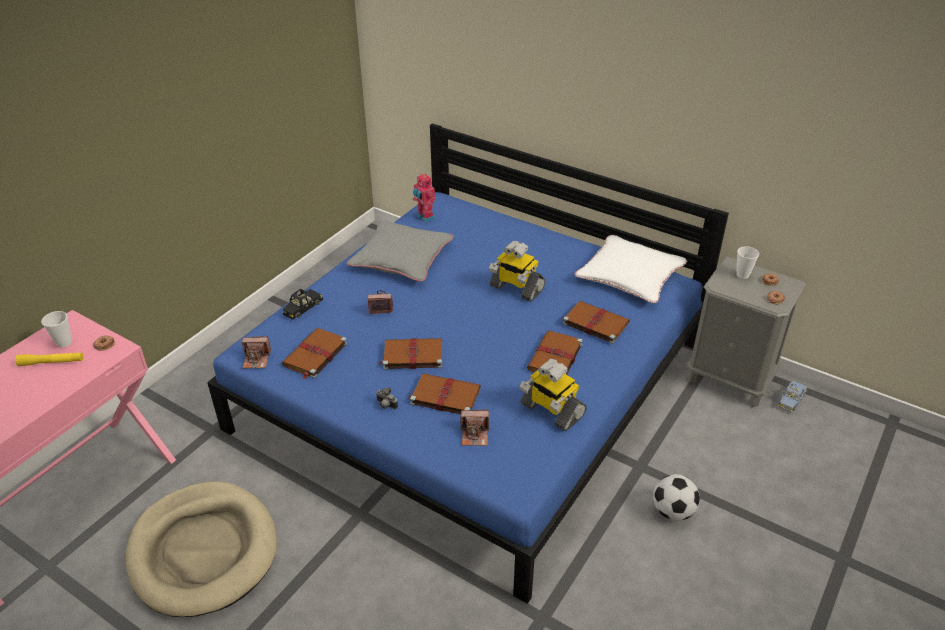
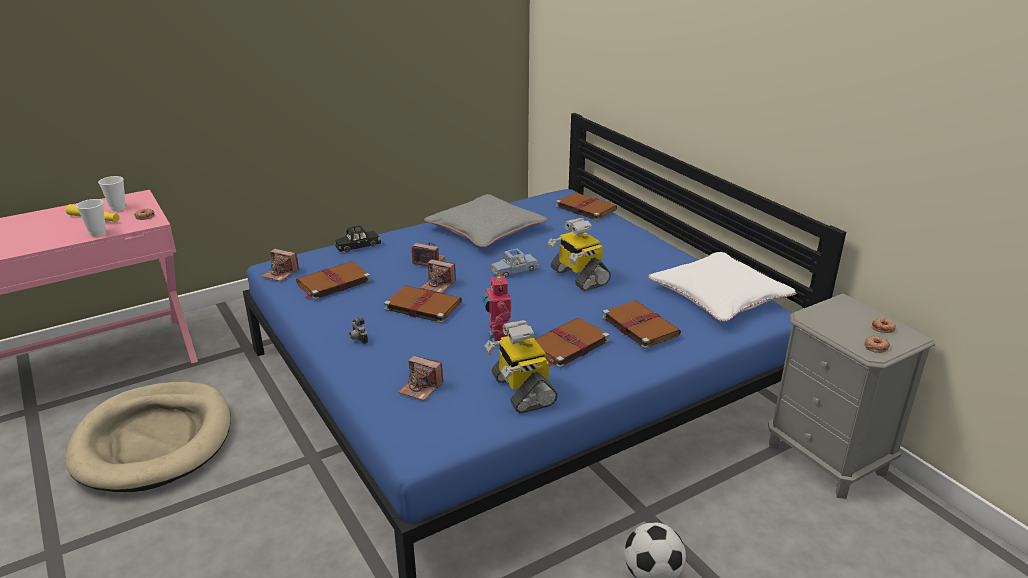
camera: 25 degrees right, 10 degrees down
brown book [408,373,481,414] -> brown book moved to [556,193,617,221]
toy robot [413,173,436,222] -> toy robot moved to [482,273,511,346]
cup [736,246,759,279] -> cup moved to [76,199,106,237]
blue toy car [778,381,807,413] -> blue toy car moved to [491,248,539,278]
none -> camera [420,259,456,293]

